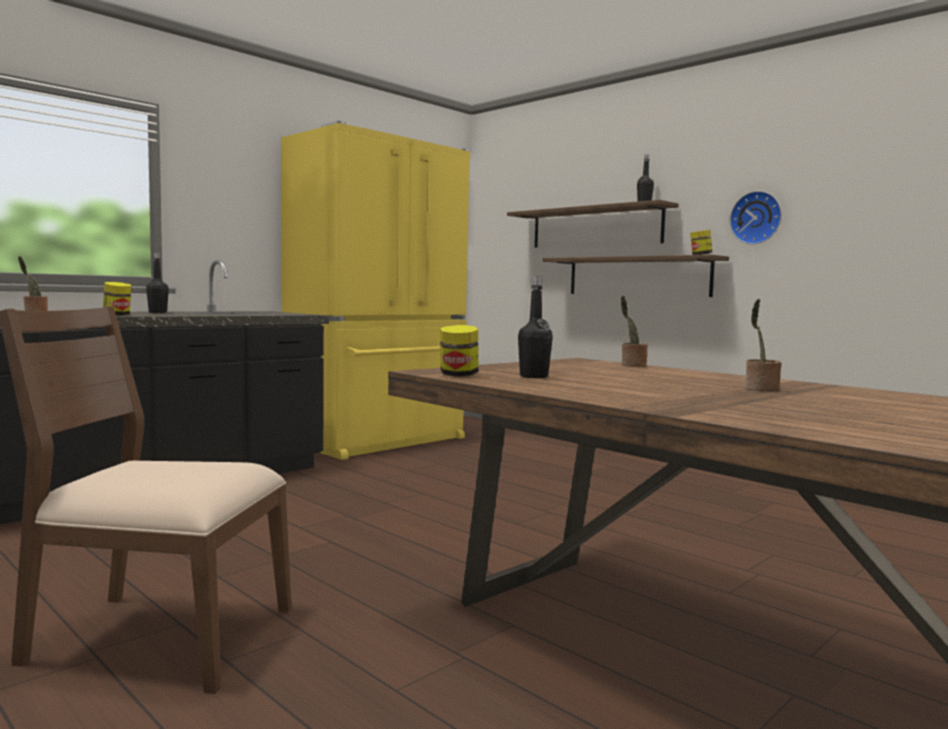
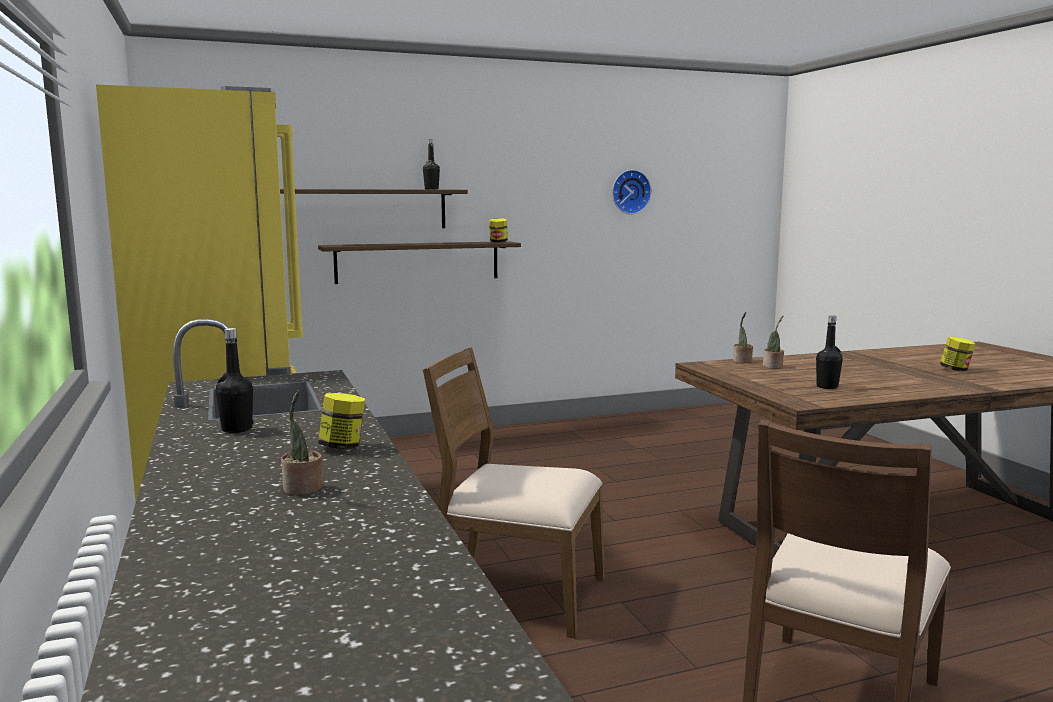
camera: 65 degrees left, 5 degrees up
jar [440,325,478,377] -> jar moved to [940,337,975,371]
wall clock [730,191,782,244] -> wall clock moved to [612,170,652,214]
potted plant [745,299,782,391] -> potted plant moved to [763,315,784,369]
none -> brown chair [423,347,605,638]

